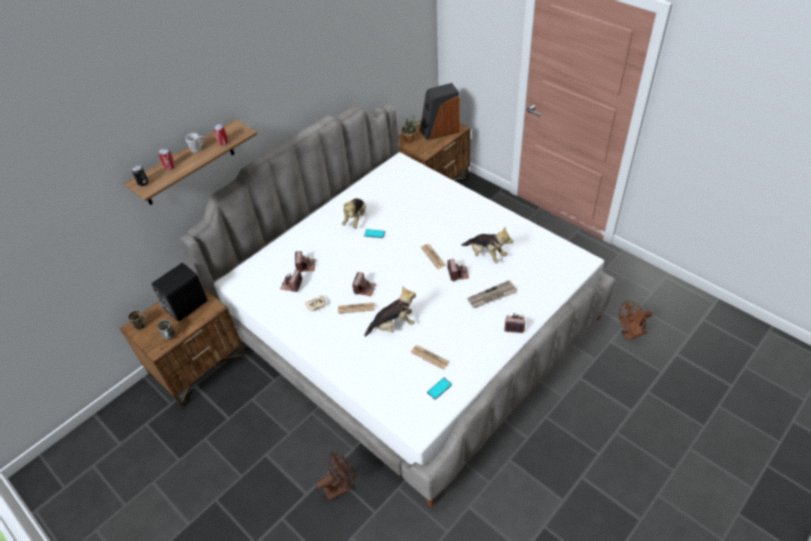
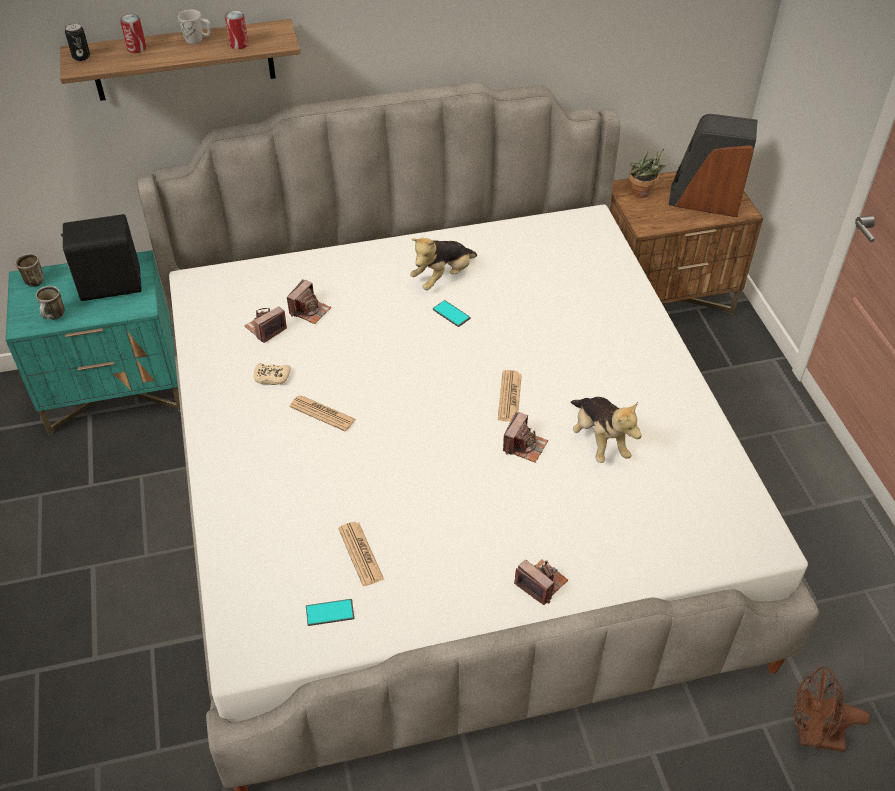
camera: 30 degrees right, 0 degrees up
brown nightstand [120,287,246,408] -> turquoise nightstand [6,250,180,435]
brown fan [316,452,355,501] -> none
camera [352,272,376,296] -> none
plush toy [364,286,416,337] -> none
newspaper [467,280,517,308] -> none

